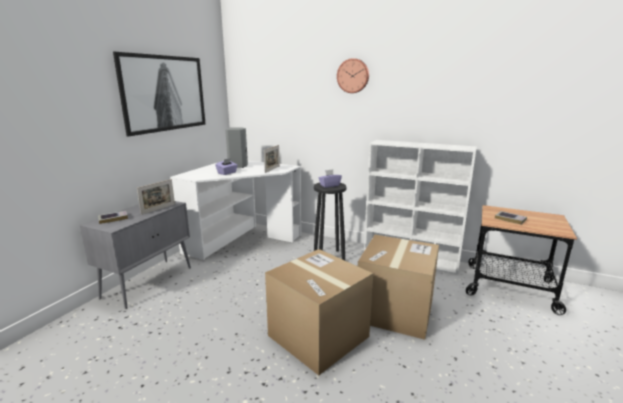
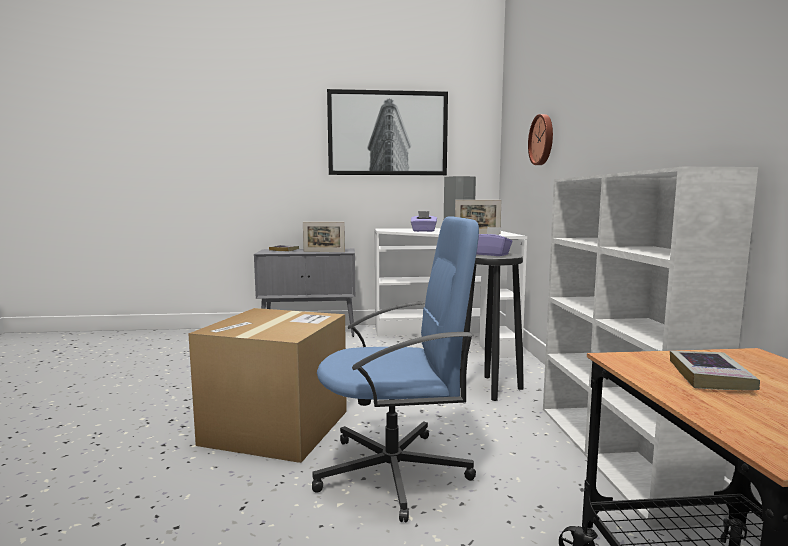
camera: 60 degrees right, 10 degrees down
wall clock [337,58,369,93] -> wall clock moved to [528,114,553,165]
cardboard box [358,235,439,340] -> blue office chair [312,216,479,523]

